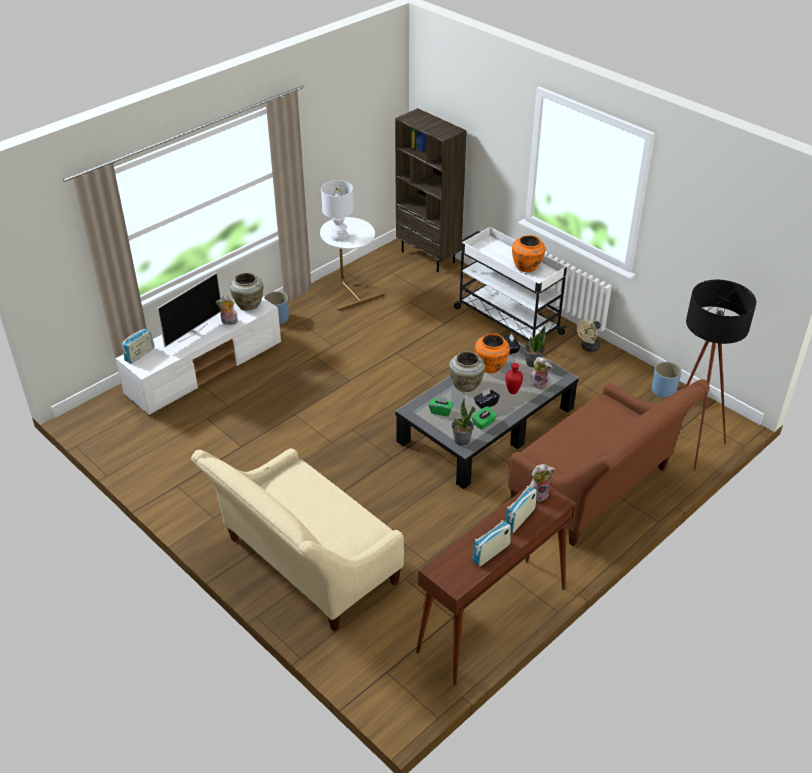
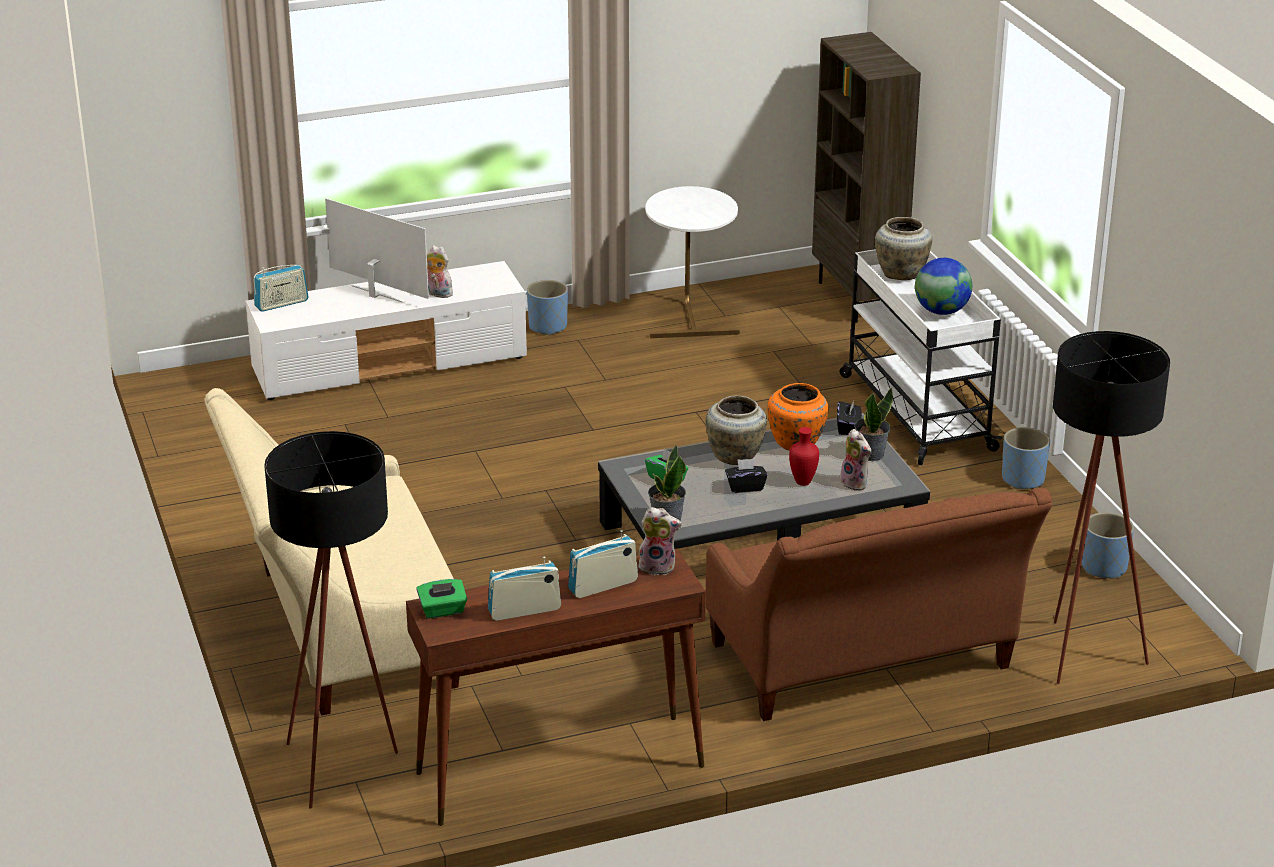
camera: 25 degrees right, 10 degrees down
television [157,272,221,347] -> television turned 120 degrees counterclockwise [325,198,429,302]
beige vase [230,273,263,310] -> beige vase moved to [875,217,932,280]
white table lamp [321,180,354,241] -> none
green tissue box [472,406,497,430] -> green tissue box moved to [416,579,467,619]
orange vase [512,235,545,272] -> globe [915,258,972,315]
beige fan [577,319,601,352] -> blue planter [1002,427,1050,489]
none -> black floor lamp [264,431,398,809]

